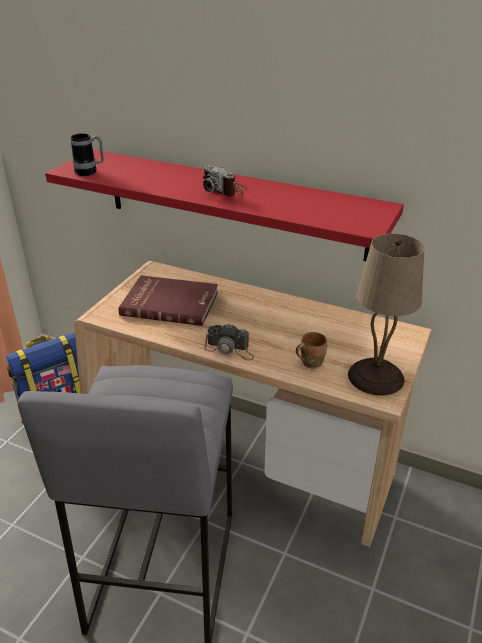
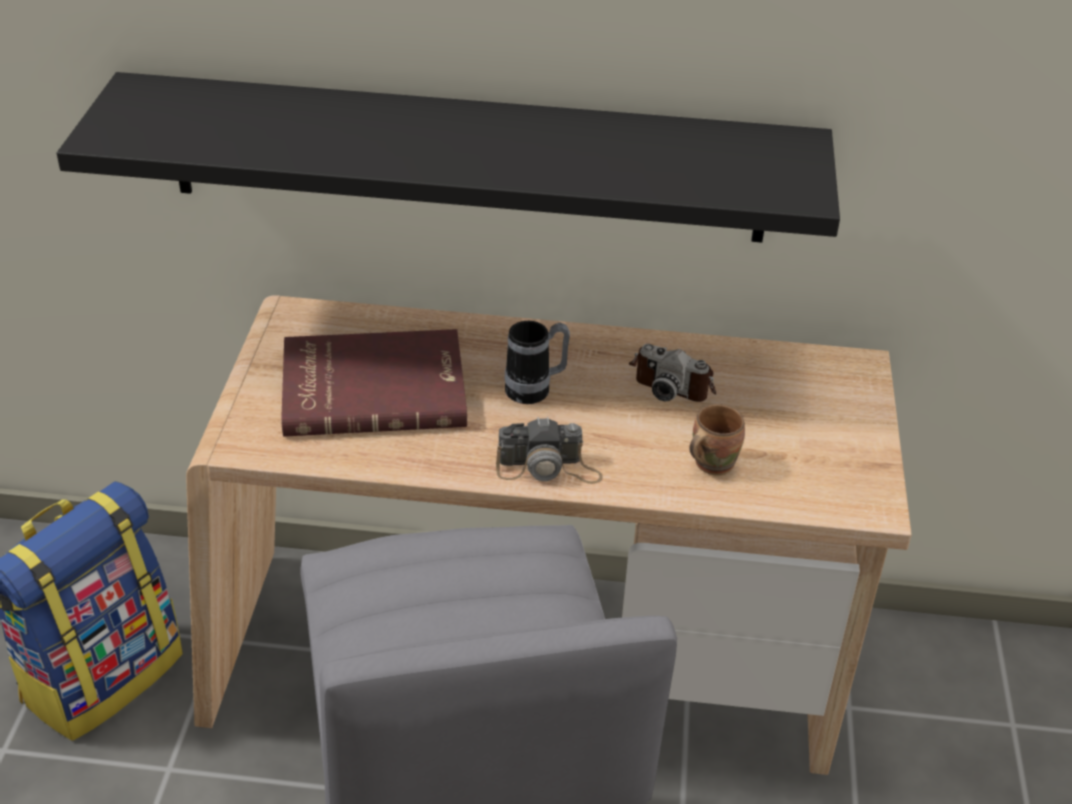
camera: 20 degrees left, 5 degrees up
red shelf [45,150,404,261] -> black shelf [57,72,840,243]
mug [70,133,104,176] -> mug moved to [504,321,570,404]
camera [203,165,247,196] -> camera moved to [629,344,716,402]
beige table lamp [348,234,425,396] -> none

